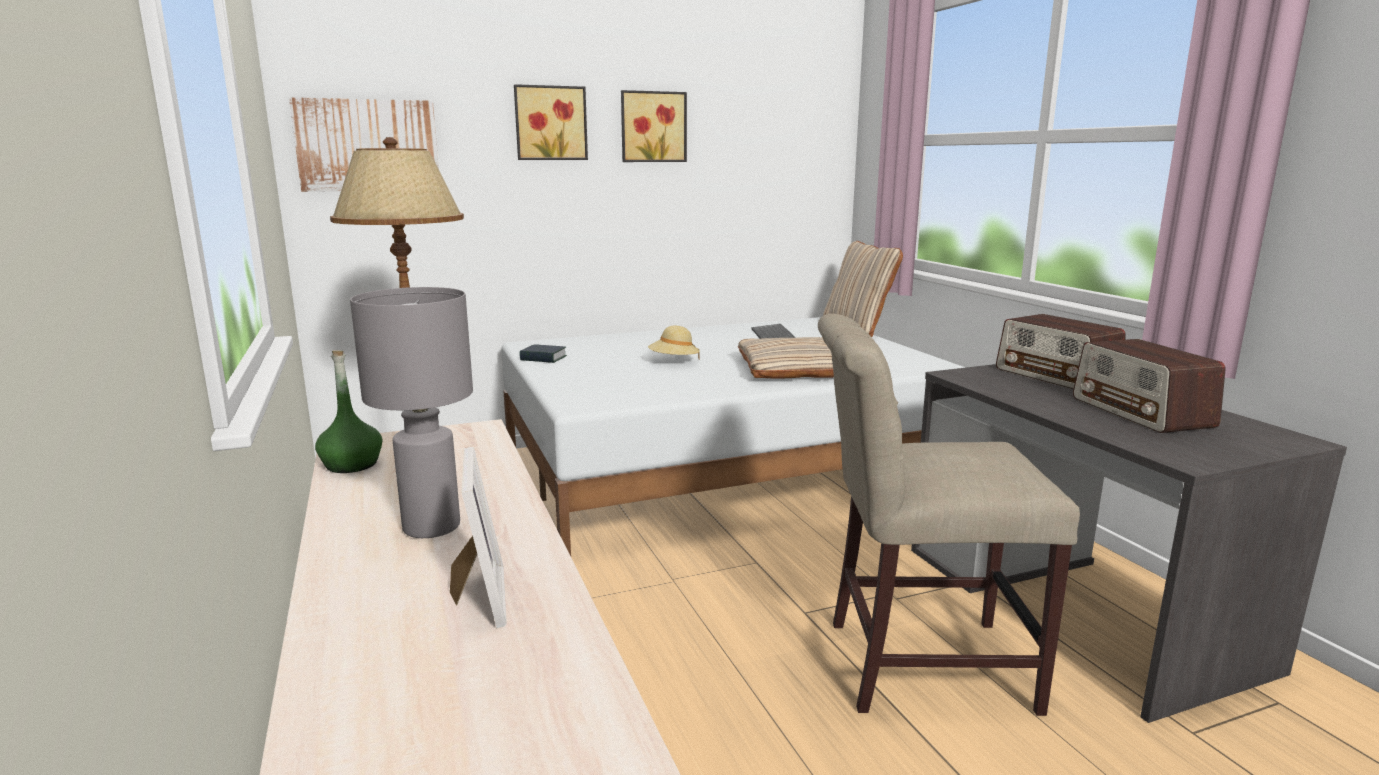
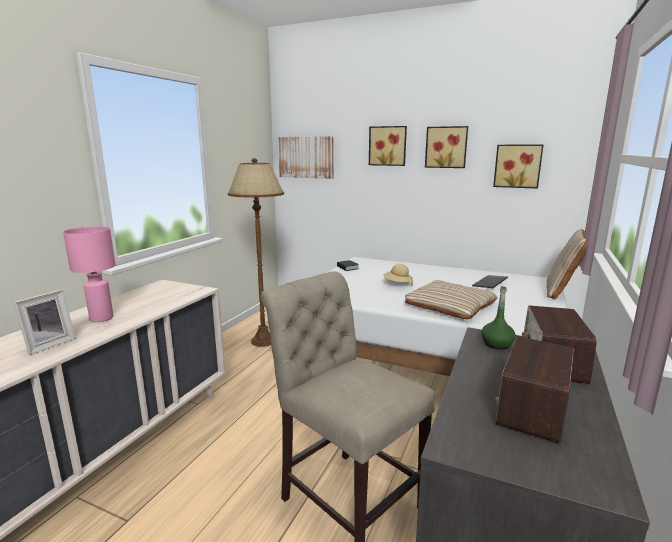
camera: 45 degrees right, 0 degrees up
green bottle [315,350,382,473] -> green bottle moved to [481,286,516,349]
grey table lamp [350,287,473,538] -> pink table lamp [63,226,116,322]
none -> picture [493,145,543,189]

